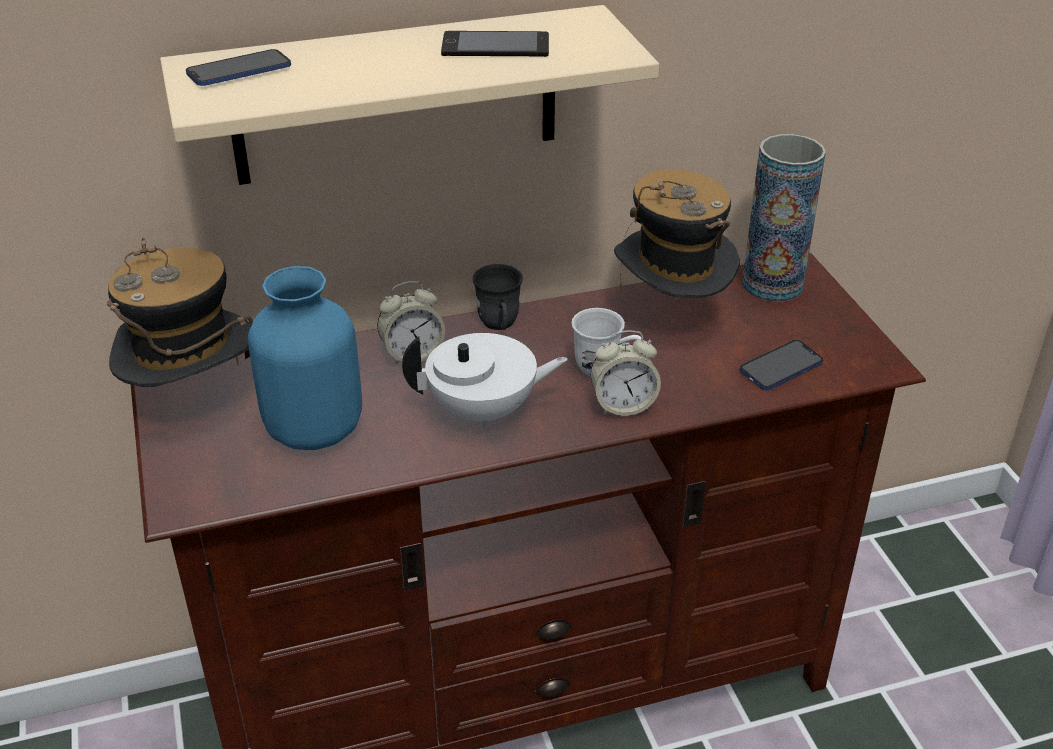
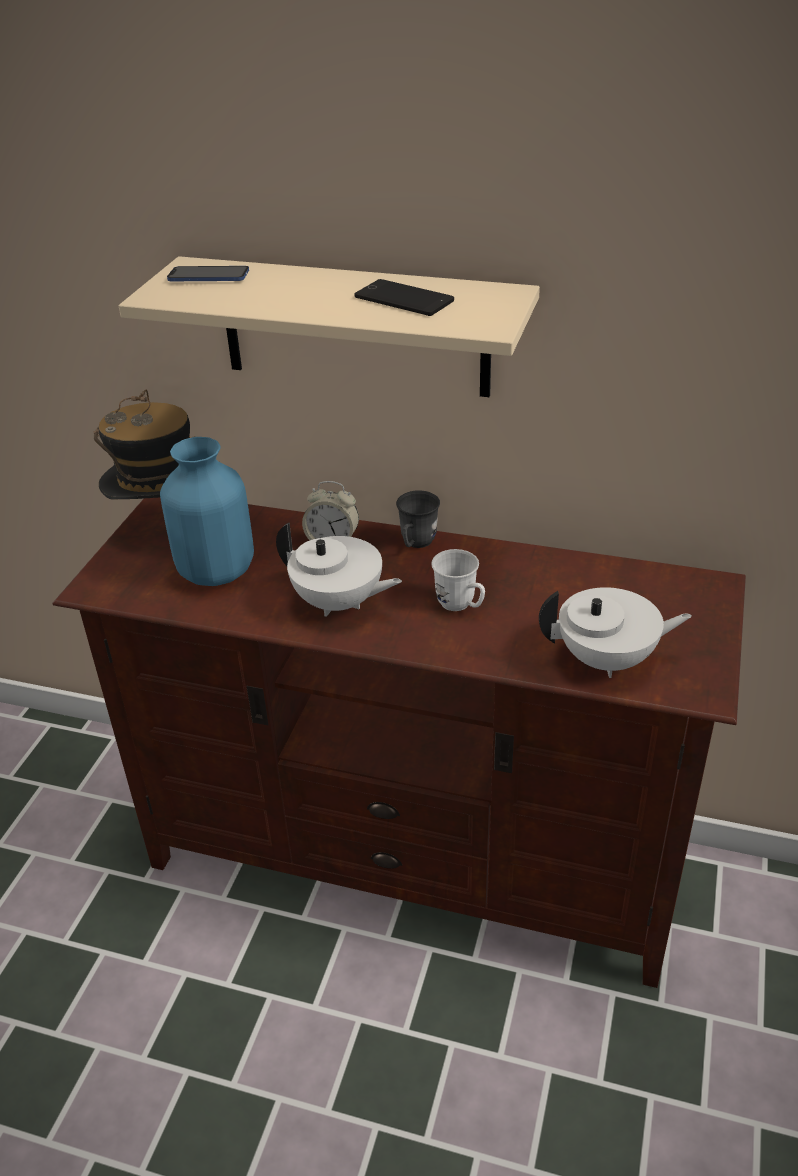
camera: 35 degrees right, 0 degrees up
alarm clock [590,330,661,416] -> none
hat [614,169,740,298] -> none
phone [740,340,823,391] -> white teapot [539,587,692,678]
vase [742,134,826,302] -> none

